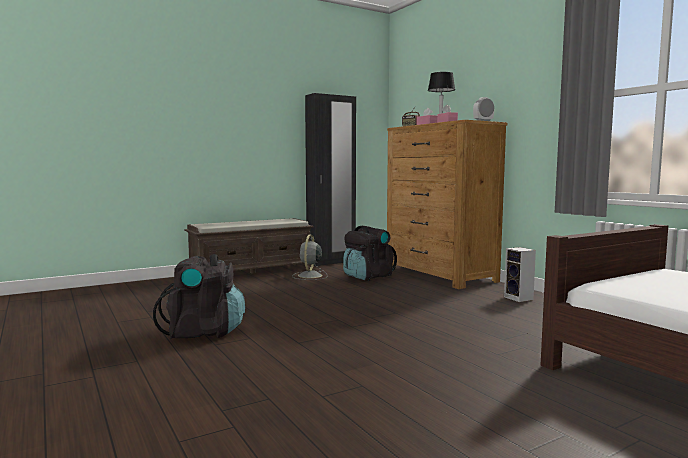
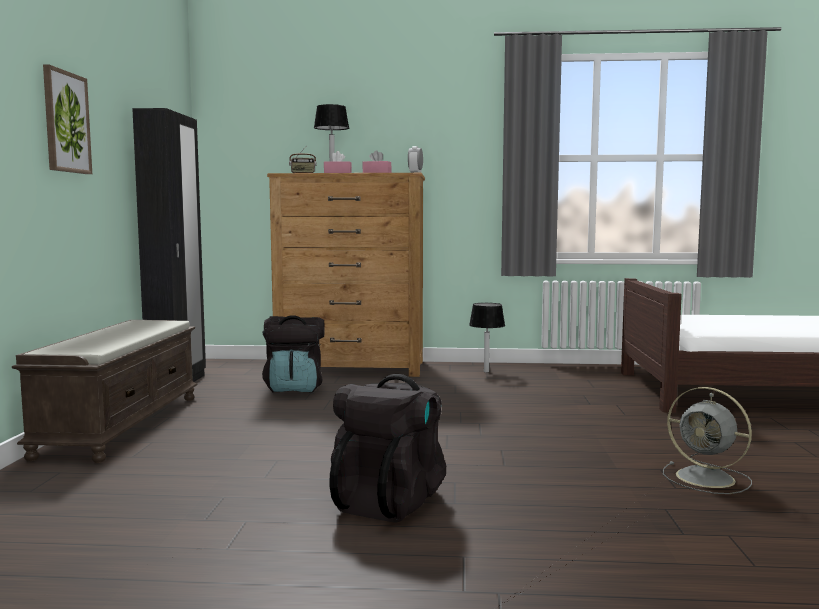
camera: 55 degrees left, 0 degrees up
grey fan [292,235,327,280] -> grey fan moved to [663,387,752,494]
speaker [504,247,536,302] -> table lamp [469,303,505,372]
none -> picture [43,64,92,174]

